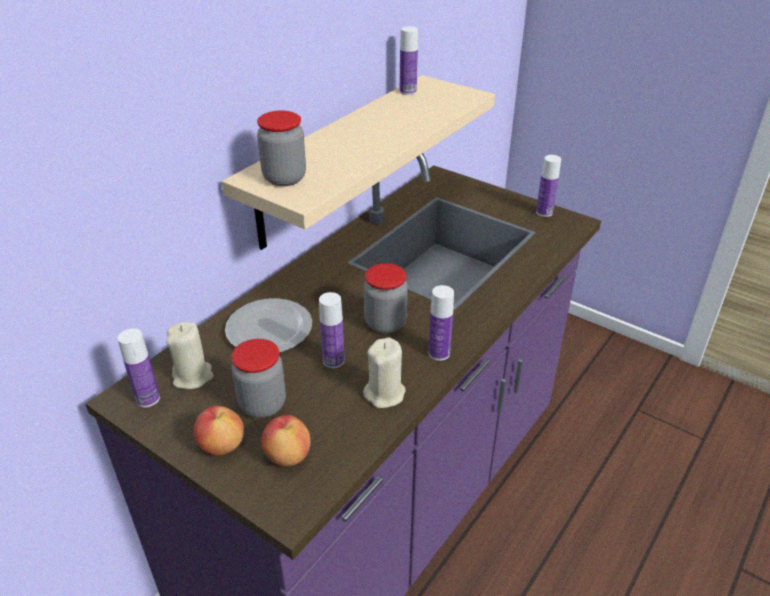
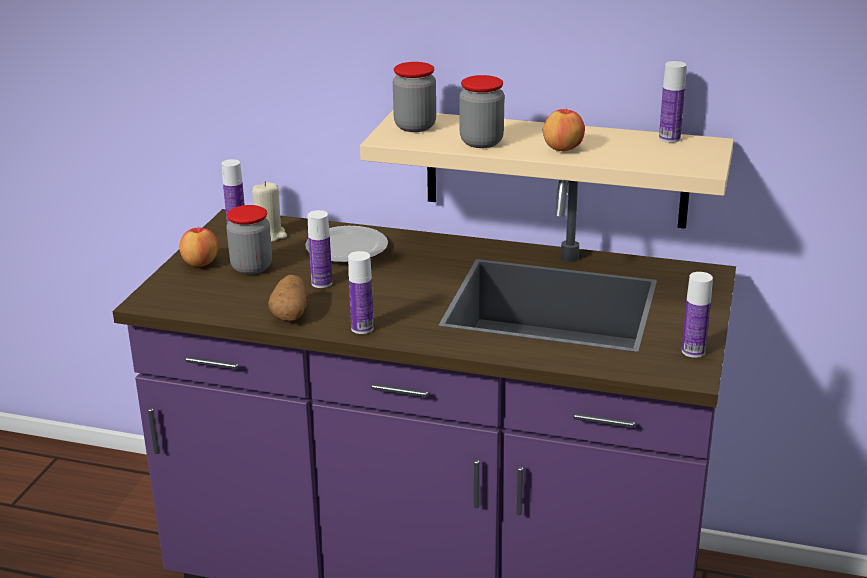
camera: 70 degrees right, 10 degrees down
apple [261,415,310,466] -> apple moved to [543,108,585,151]
beige candle [363,337,405,408] -> potato [268,275,307,321]
jar [364,263,408,333] -> jar moved to [460,75,504,148]

